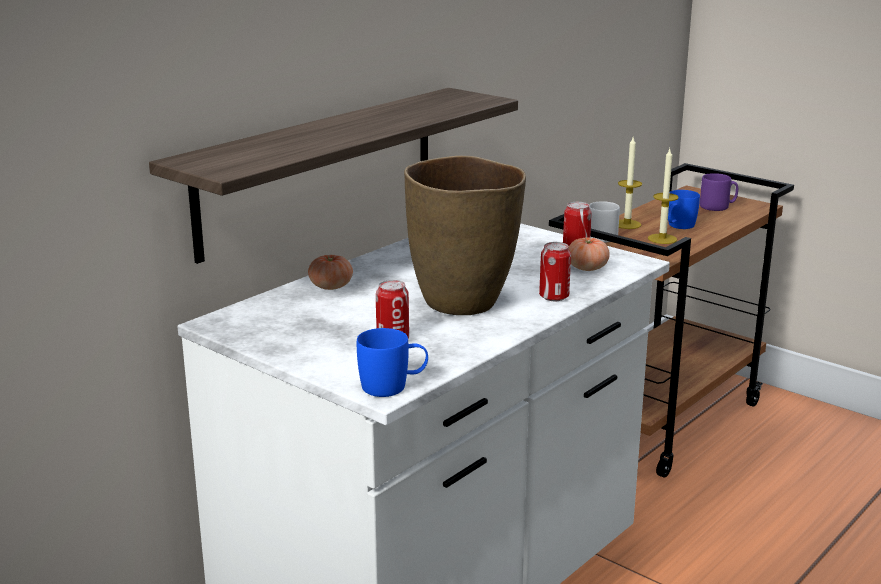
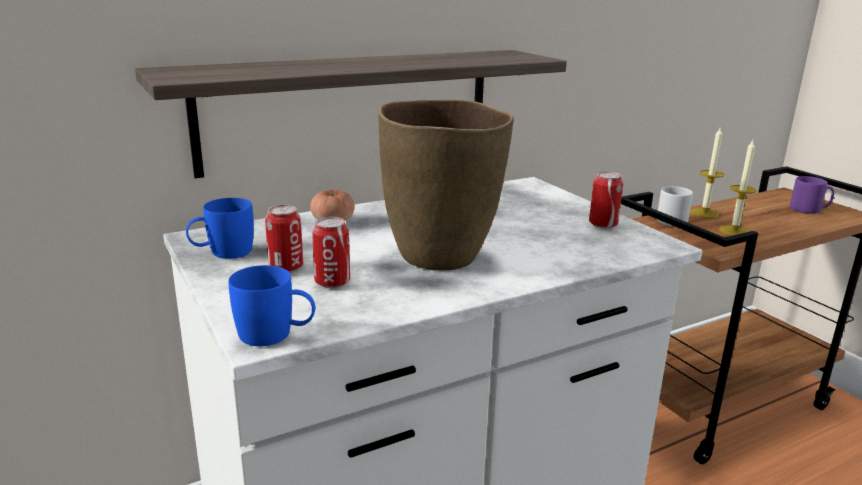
camera: 20 degrees right, 0 degrees up
can [539,242,571,301] -> can moved to [265,205,303,273]
tomato [568,237,610,271] -> none
blue mug [668,190,700,229] -> blue mug moved to [186,198,254,259]

